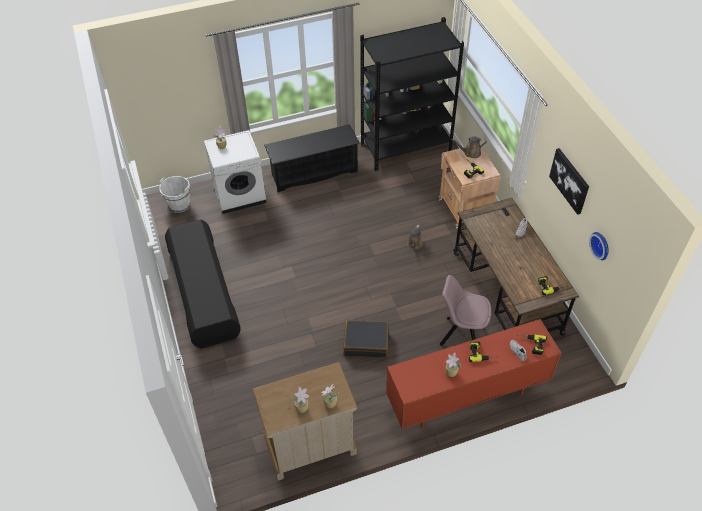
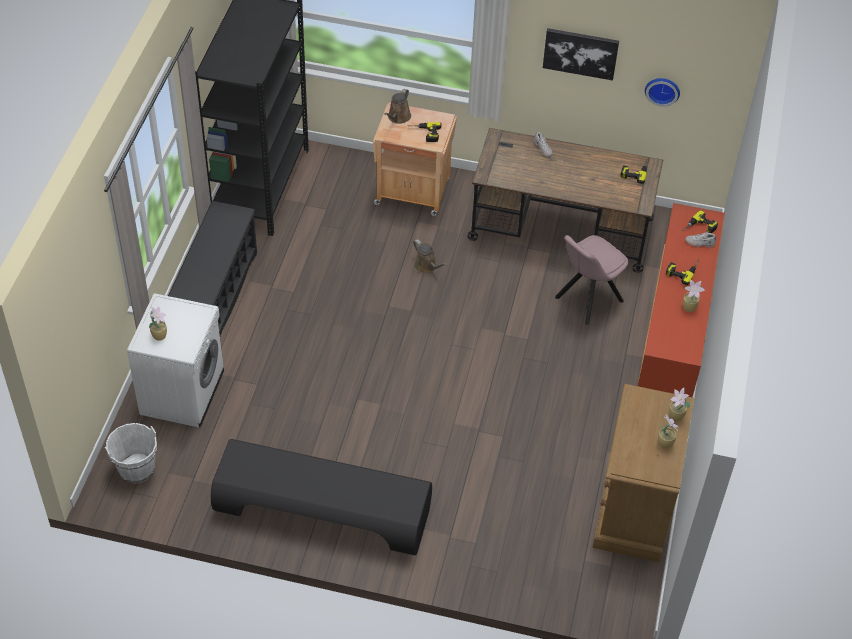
camera: 60 degrees left, 0 degrees up
black suitcase [344,320,389,357] -> none

